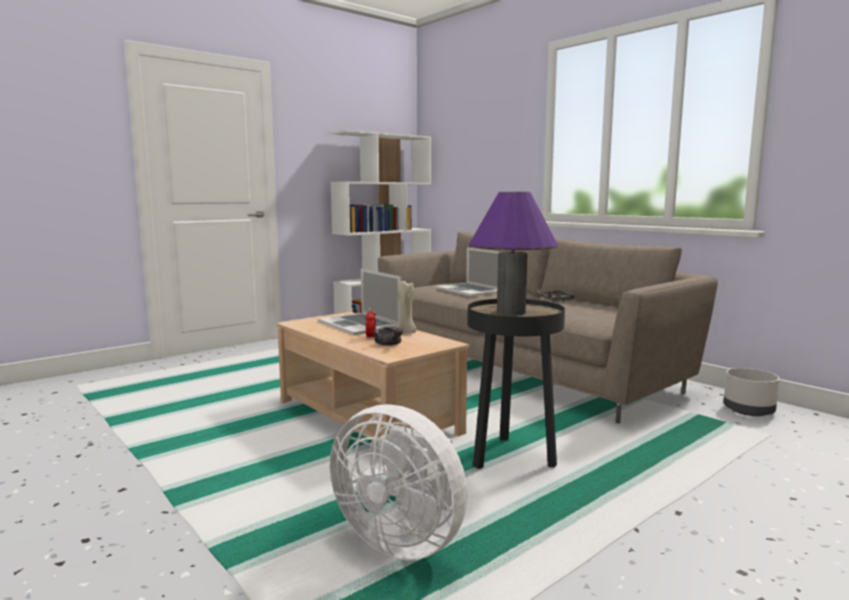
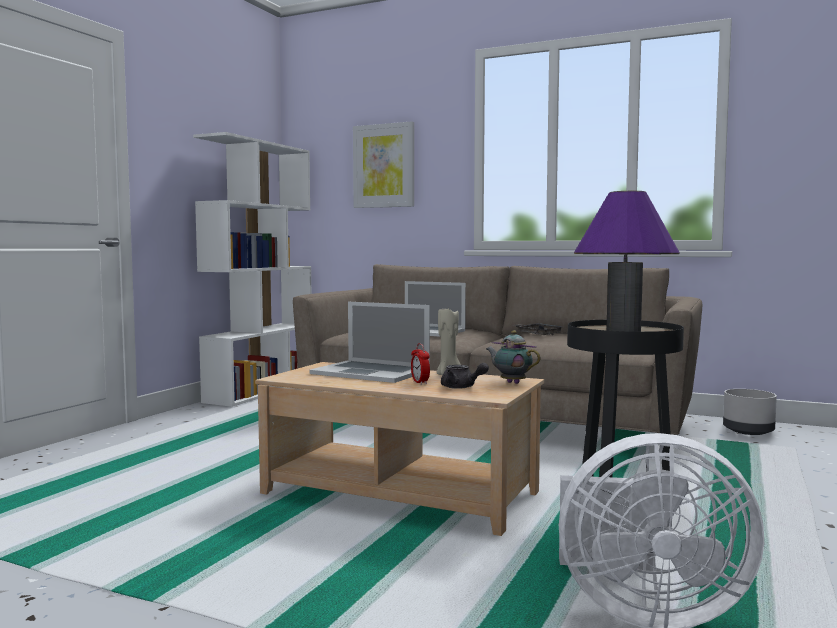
camera: 25 degrees left, 5 degrees down
none -> picture [353,121,414,208]
none -> teapot [486,331,540,384]

